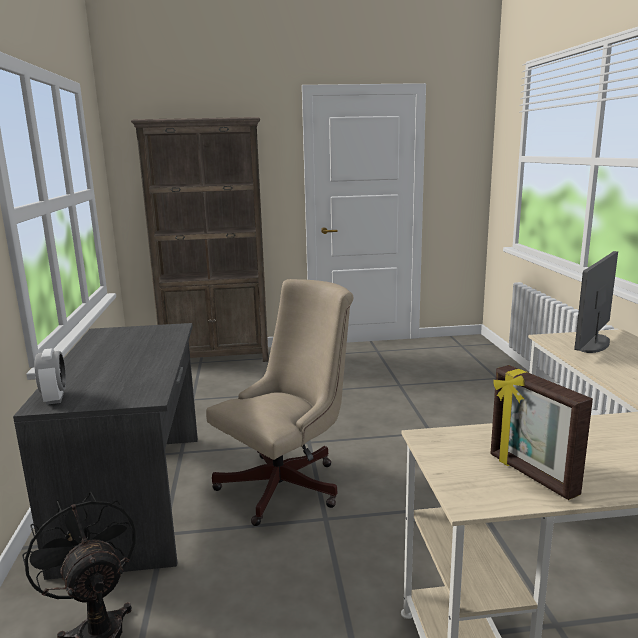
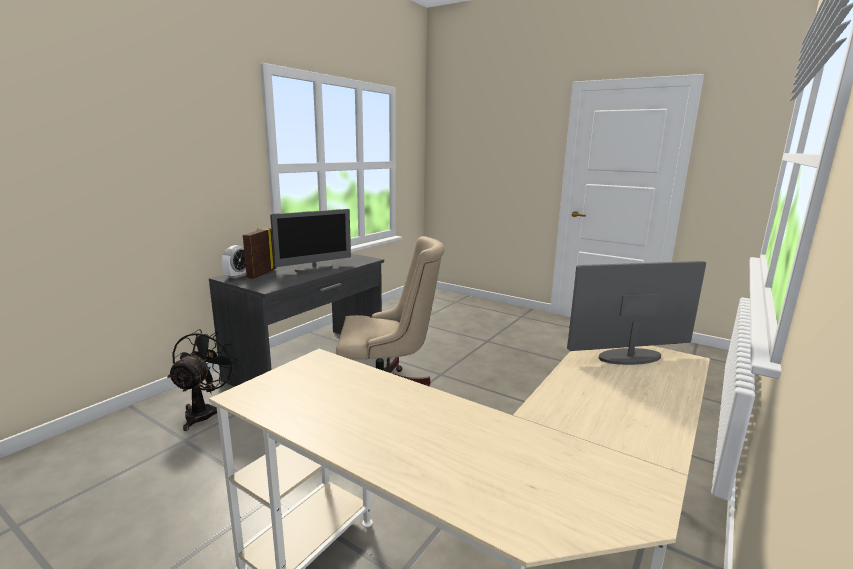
camera: 40 degrees right, 0 degrees up
brown bookcase [131,117,269,362] -> none
picture frame [490,365,593,500] -> picture frame moved to [243,228,276,279]
none -> monitor [270,209,351,272]

